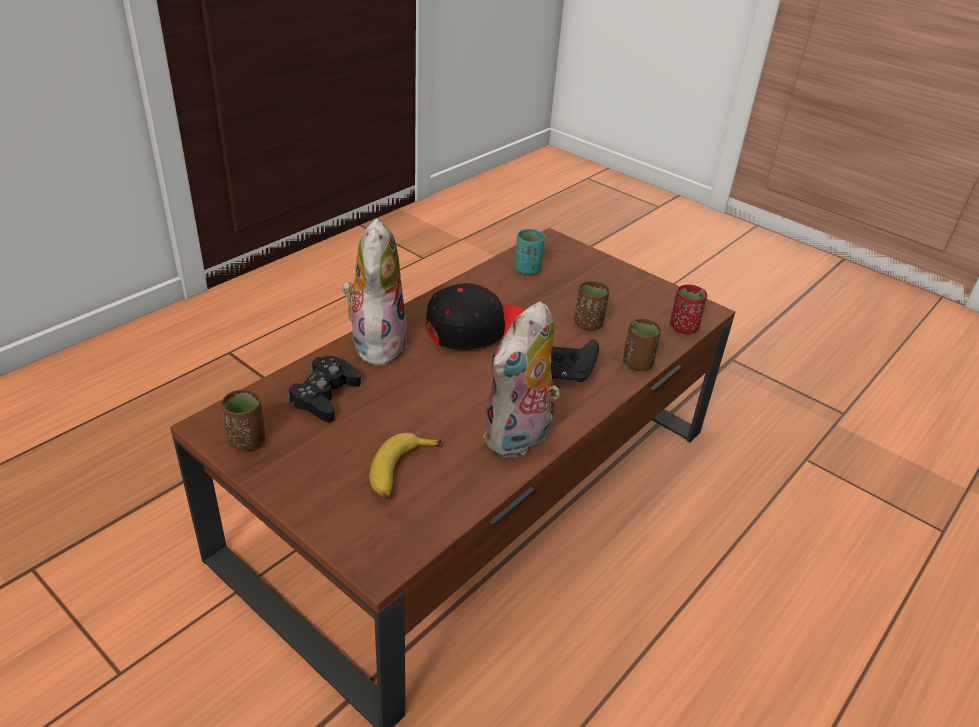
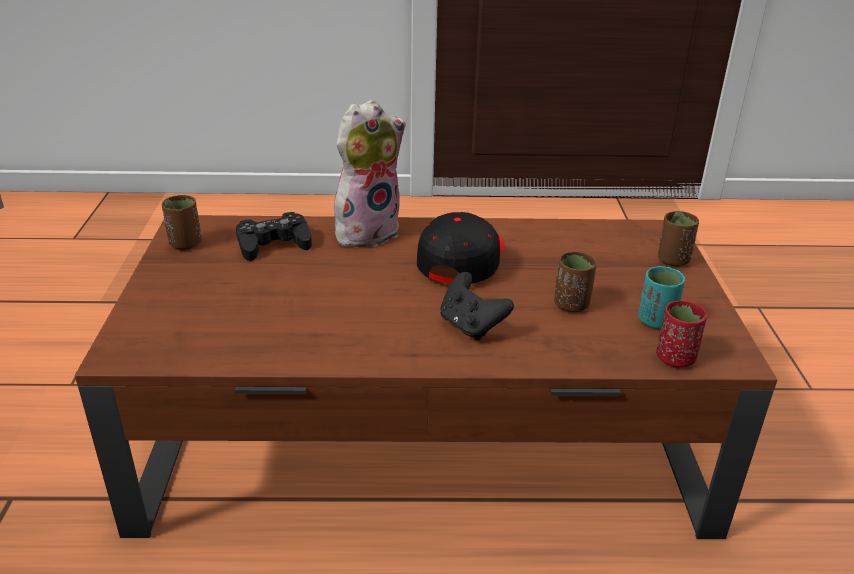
camera: 50 degrees right, 5 degrees down
banana [370,433,441,499] -> none
black cap [425,283,525,350] -> black cap turned 90 degrees counterclockwise [417,212,504,284]
plush toy [483,301,560,458] -> none
turquoise cup [514,229,545,275] -> turquoise cup moved to [638,266,685,329]
brown cup [623,318,661,371] -> brown cup moved to [658,211,699,266]

